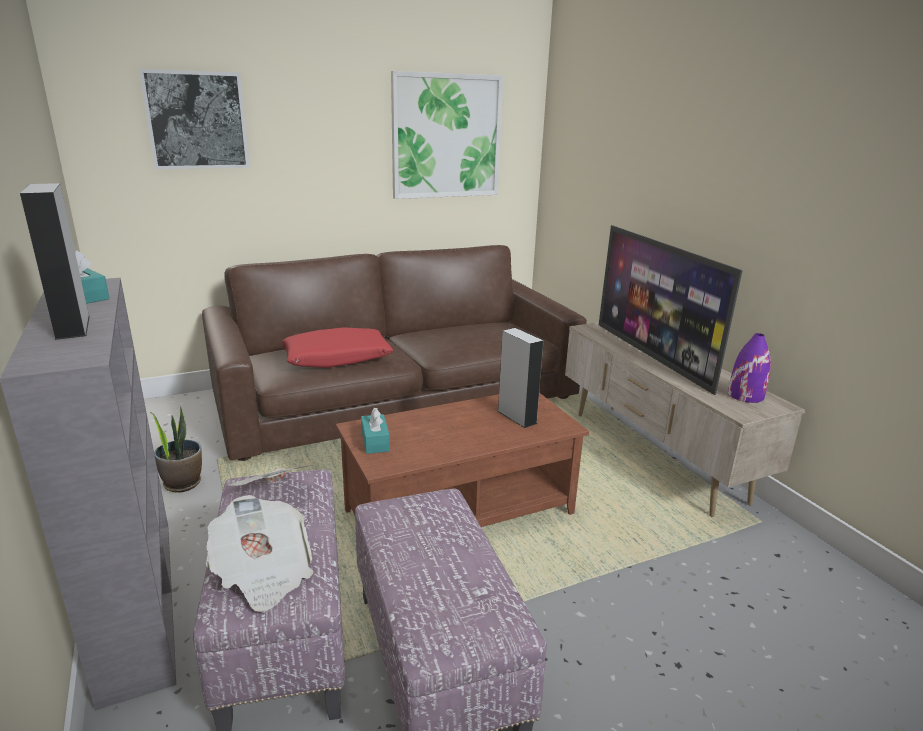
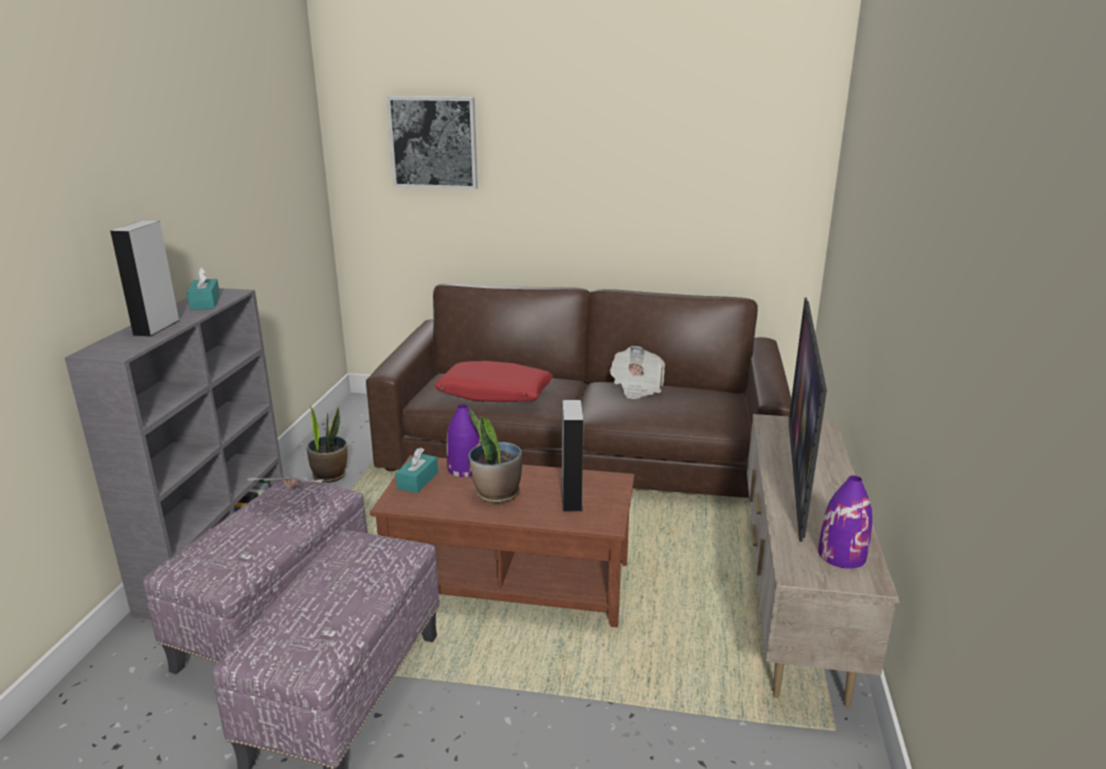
camera: 35 degrees right, 0 degrees up
newspaper [206,495,313,612] -> newspaper moved to [609,346,665,399]
picture [391,71,503,199] -> none
none -> purple vase [447,405,482,477]
none -> potted plant [469,409,522,504]

